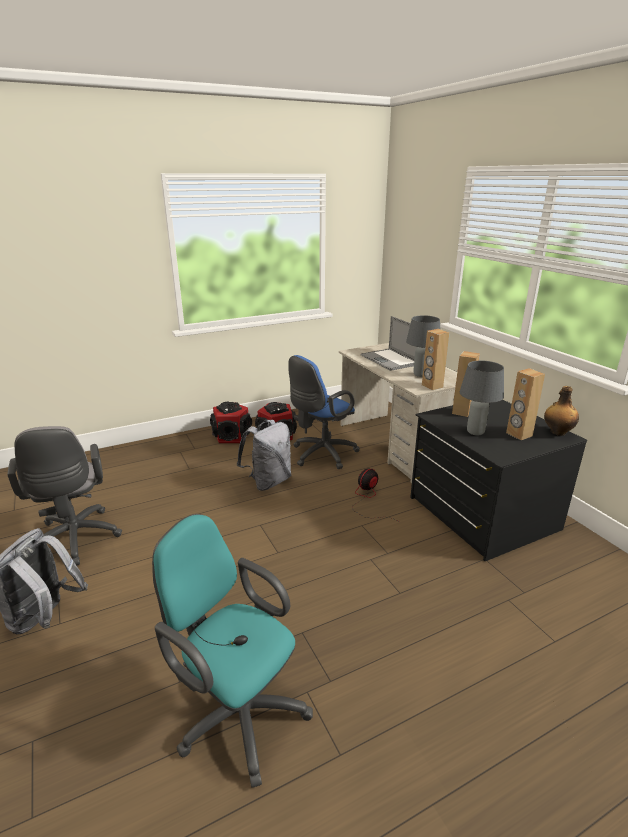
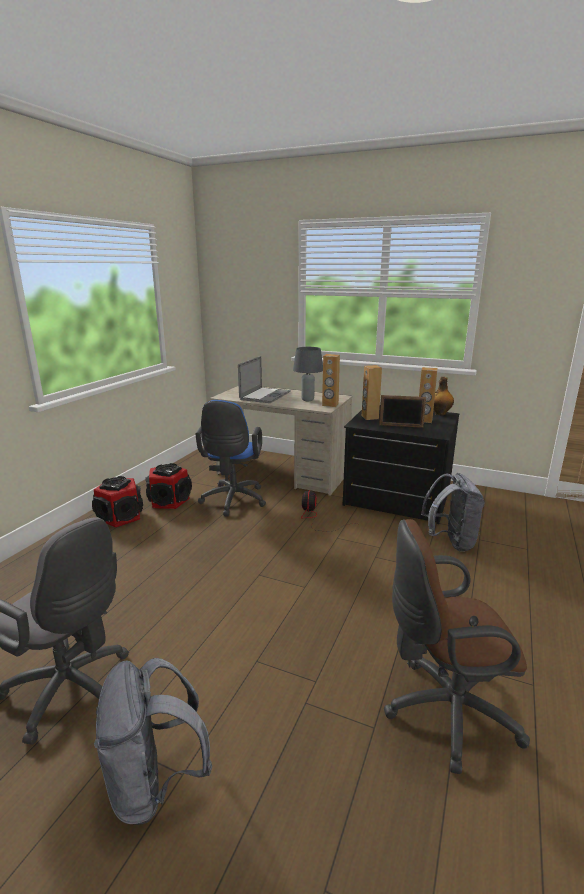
camera: 40 degrees left, 5 degrees down
turquoise office chair [152,514,313,788] -> brown office chair [384,519,530,774]
grey backpack [237,420,291,491] -> grey backpack moved to [421,473,484,552]
laptop [361,316,417,371] -> laptop turned 90 degrees counterclockwise [238,356,291,403]
grey table lamp [460,360,504,435] -> picture frame [379,395,426,428]

